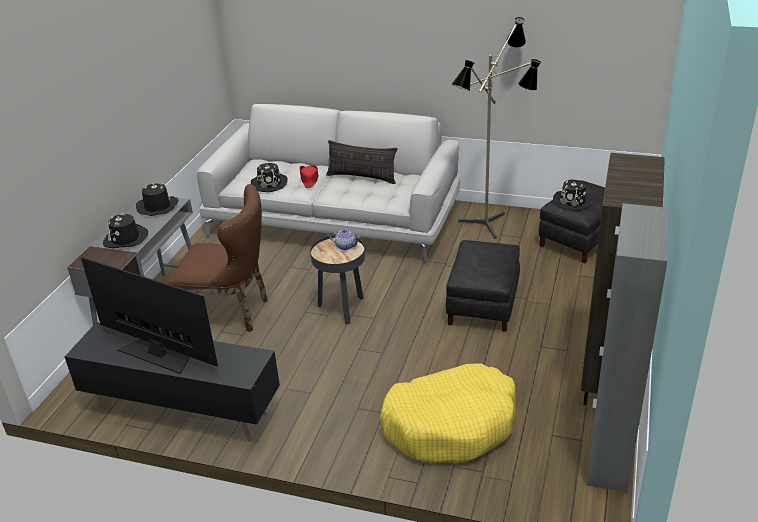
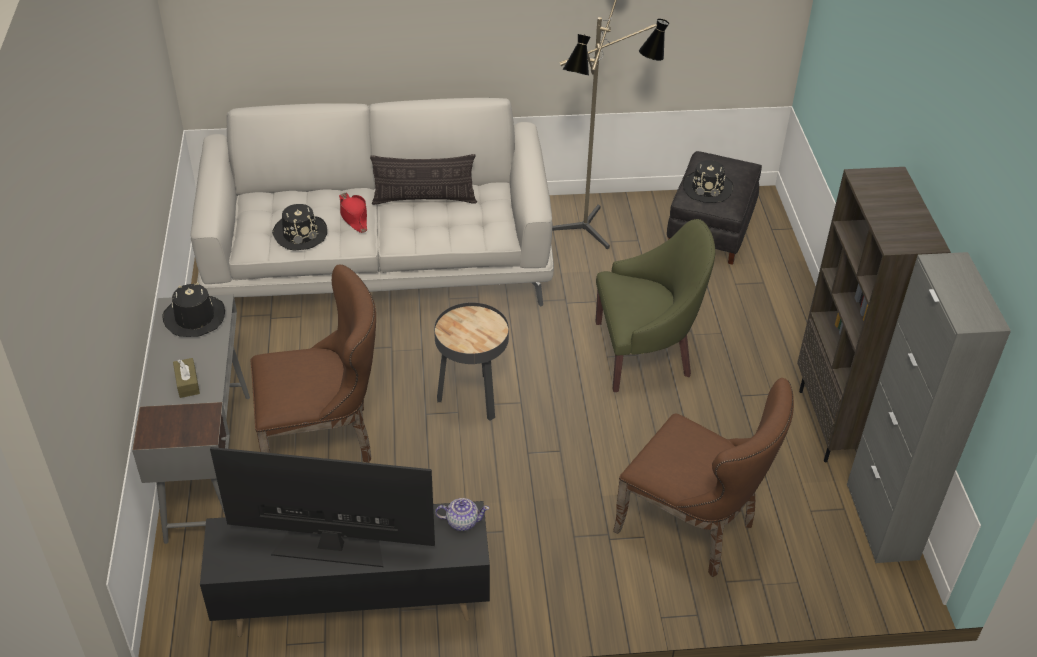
camera: 25 degrees left, 10 degrees up
black hat [103,213,148,248] -> brown tissue box [173,358,200,398]
teapot [329,229,360,250] -> teapot moved to [435,498,489,531]
yellow dog bed [380,364,516,464] -> brown chair [613,378,794,577]
black ottoman [446,240,520,332] -> green armchair [595,219,715,392]

